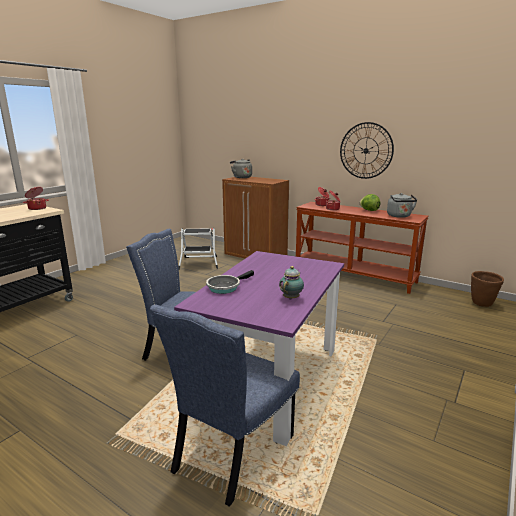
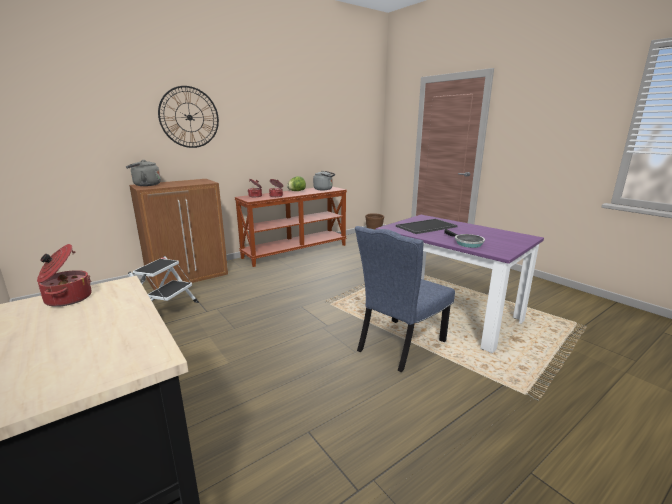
camera: 70 degrees left, 0 degrees up
blue chair [150,304,300,507] -> none
teapot [279,266,304,300] -> none
wall clock [340,122,394,179] -> wall clock moved to [158,86,219,148]
none -> tray [396,219,458,234]

